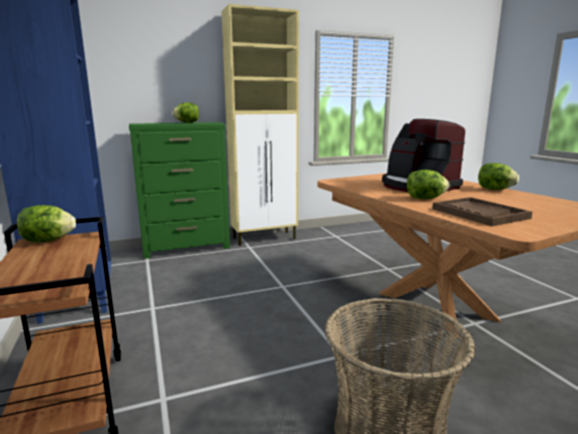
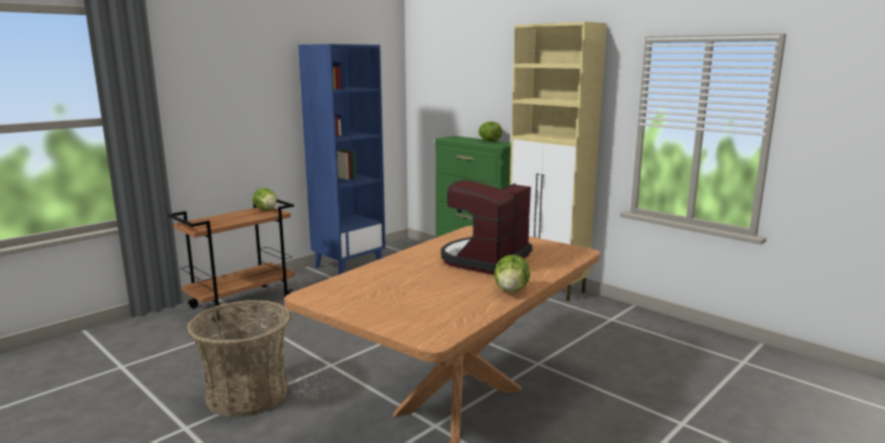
camera: 65 degrees right, 0 degrees up
lettuce [407,170,449,199] -> none
brown tray [432,197,532,226] -> none

